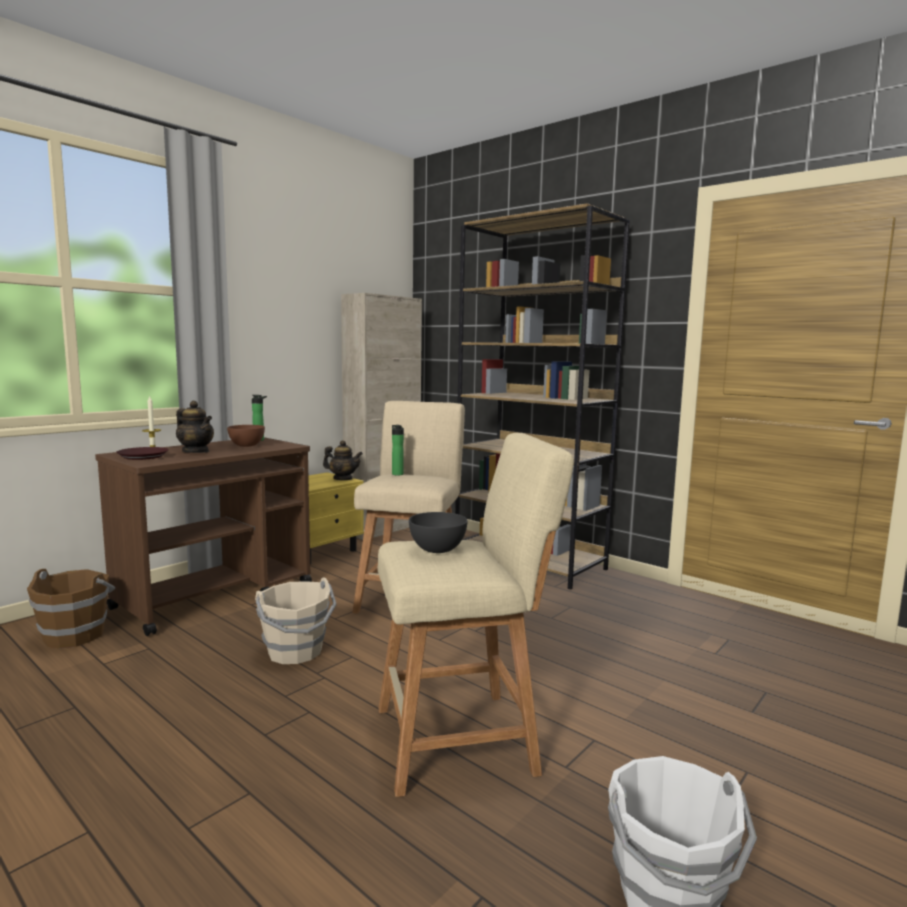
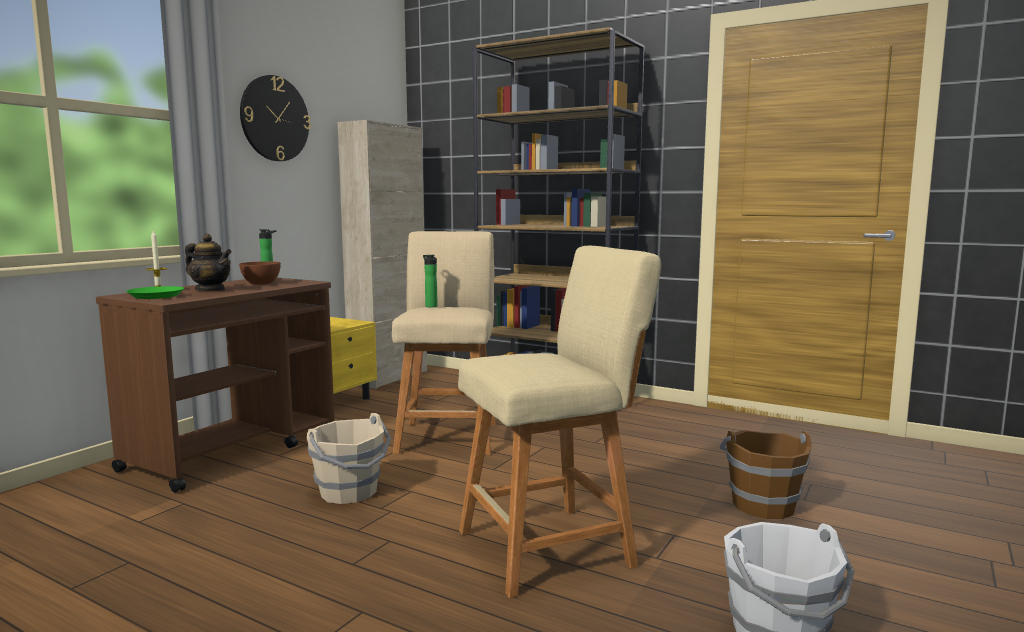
camera: 10 degrees left, 0 degrees up
brown bucket [27,569,115,649] -> brown bucket moved to [719,430,812,519]
brown plate [116,447,169,460] -> green plate [126,286,184,299]
teapot [323,440,363,480] -> none
grey bowl [409,512,468,553] -> none
none -> wall clock [240,75,311,161]

